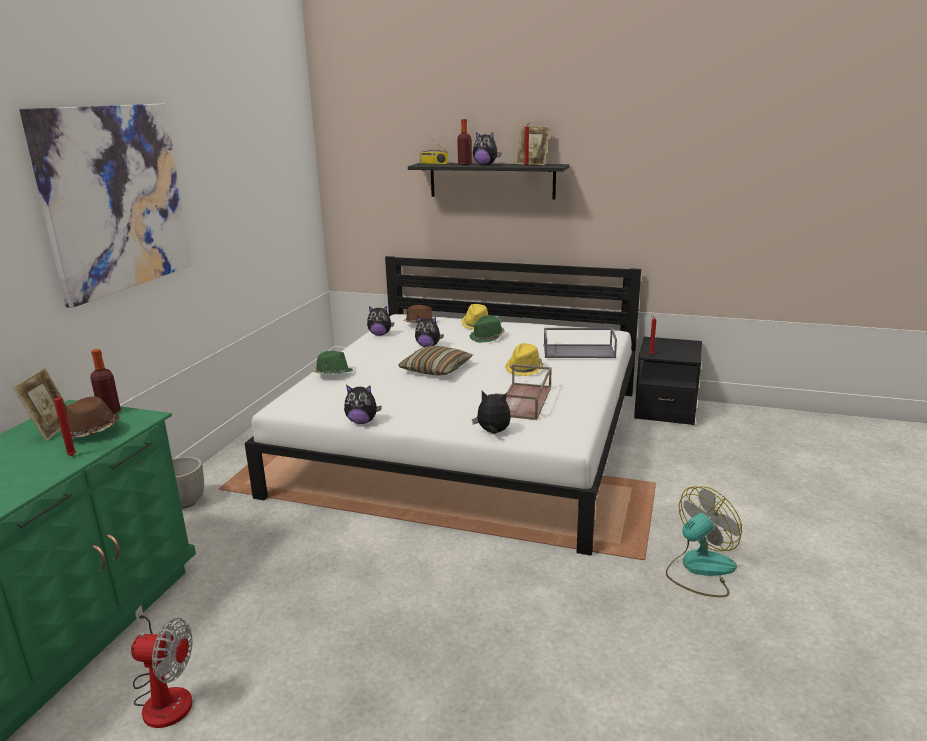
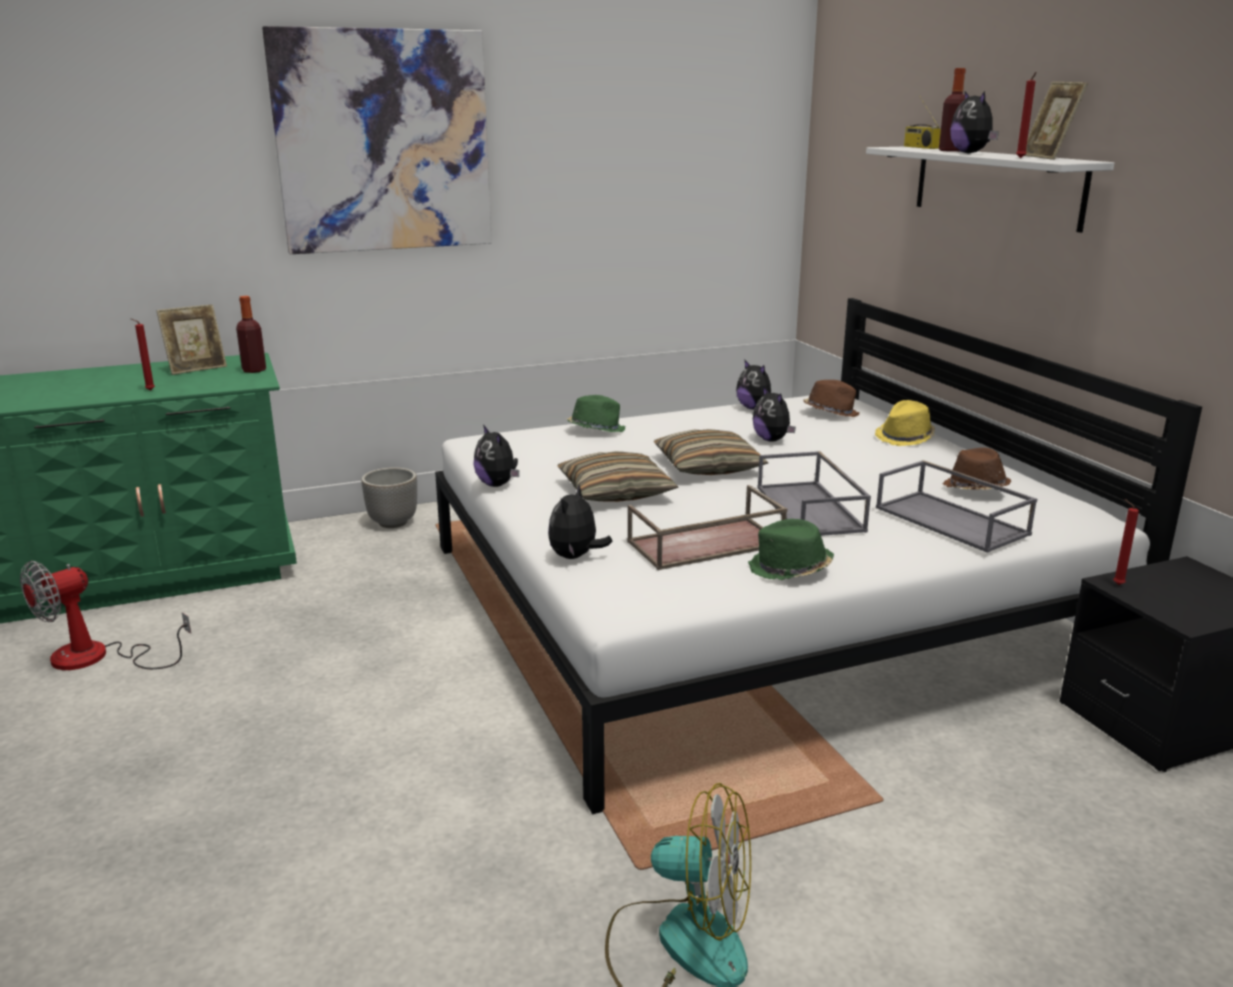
camera: 50 degrees right, 0 degrees up
brown hat [62,396,120,438] -> brown hat moved to [943,448,1011,490]
fan [131,605,193,728] -> fan turned 75 degrees clockwise [20,561,191,670]
black shelf [408,163,569,200] -> white shelf [866,147,1114,233]
green hat [470,315,504,343] -> green hat moved to [748,519,834,580]
plush toy [472,391,511,434] -> plush toy turned 135 degrees counterclockwise [548,485,613,559]
yellow hat [505,343,544,376] -> grey tray [758,451,871,536]
none -> pillow [558,451,679,502]

